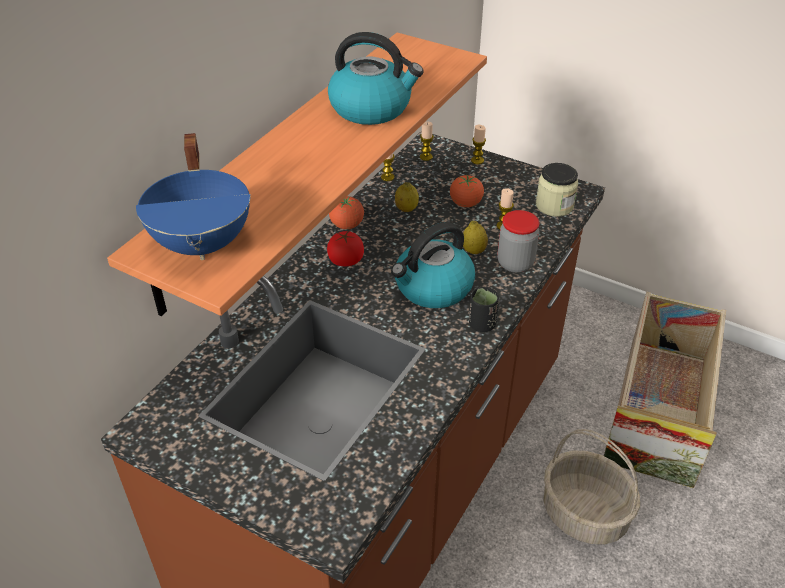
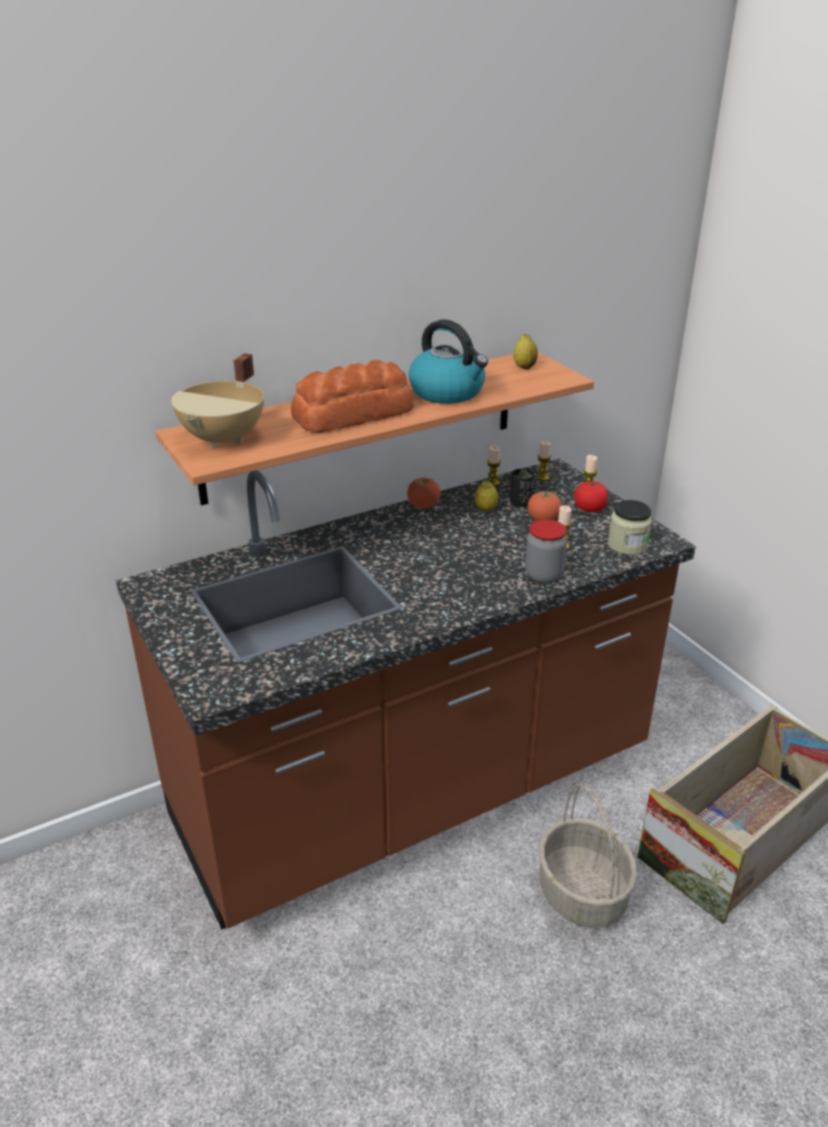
camera: 30 degrees right, 10 degrees down
blue cooking pot [136,133,251,260] -> beige cooking pot [171,353,264,448]
tomato [327,231,364,266] -> tomato moved to [574,481,608,512]
kettle [391,222,475,308] -> none
lemon [463,221,488,254] -> lemon moved to [513,334,538,369]
black cup [469,287,499,332] -> black cup moved to [510,469,534,507]
none -> bread [291,360,414,432]

